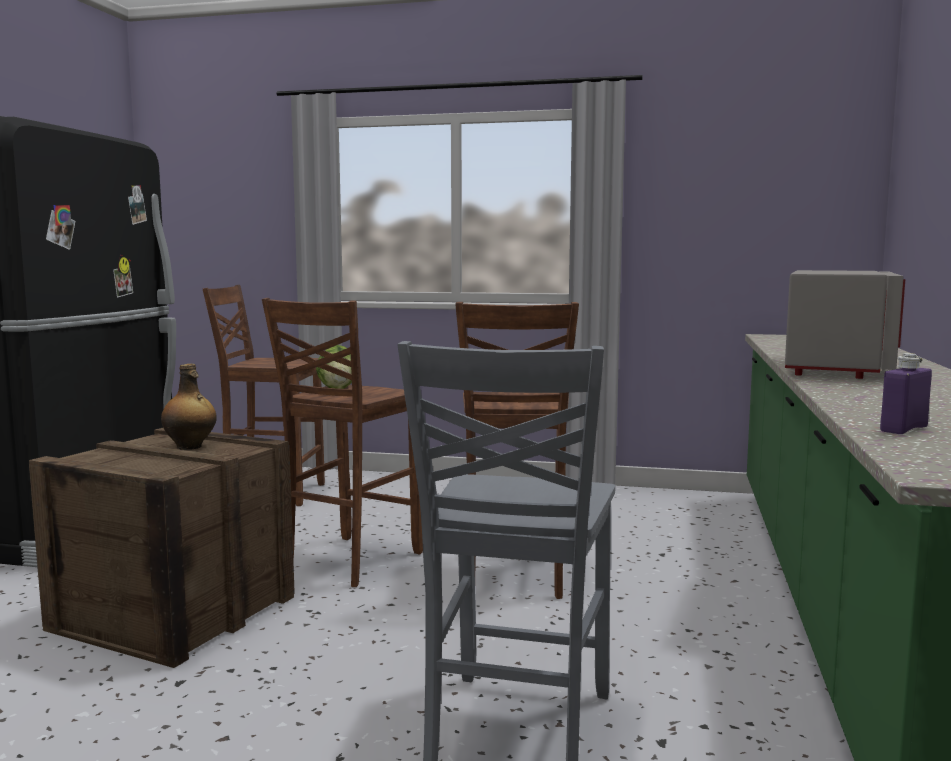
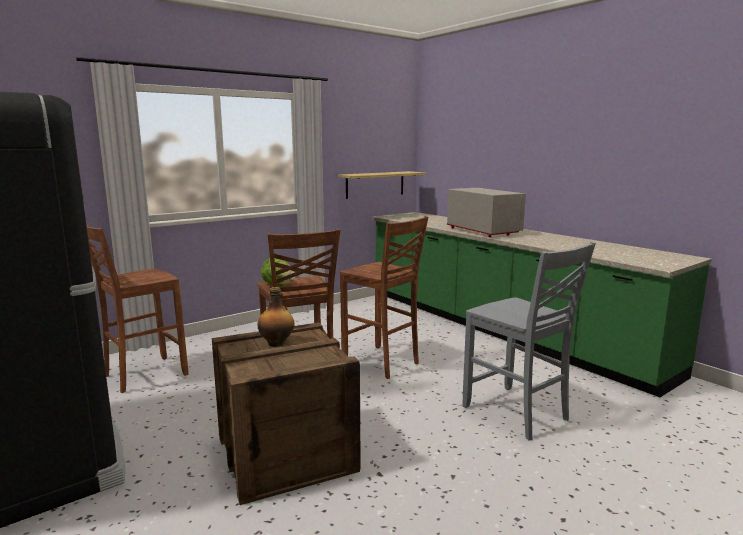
camera: 50 degrees left, 5 degrees up
purple bottle [880,353,932,434] -> none
none -> shelf [338,171,426,199]

